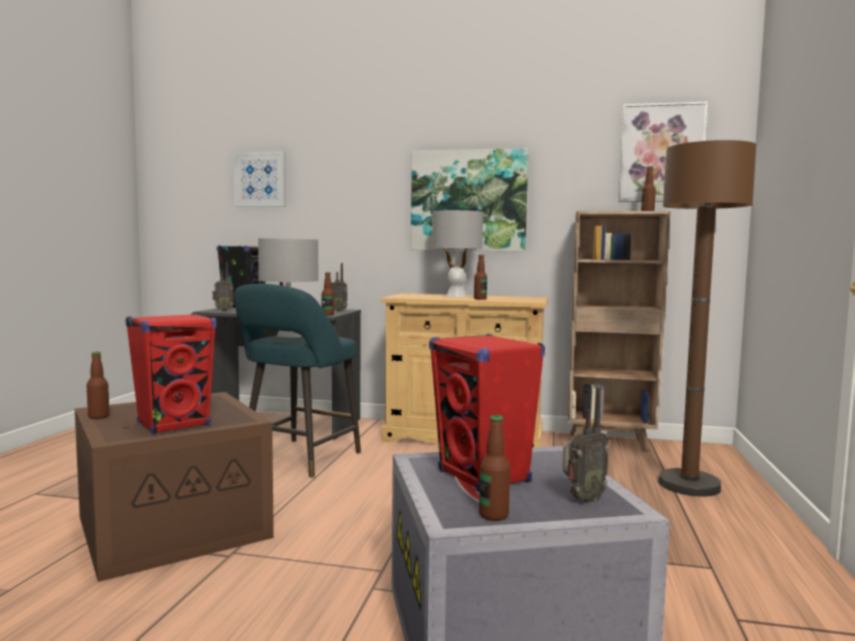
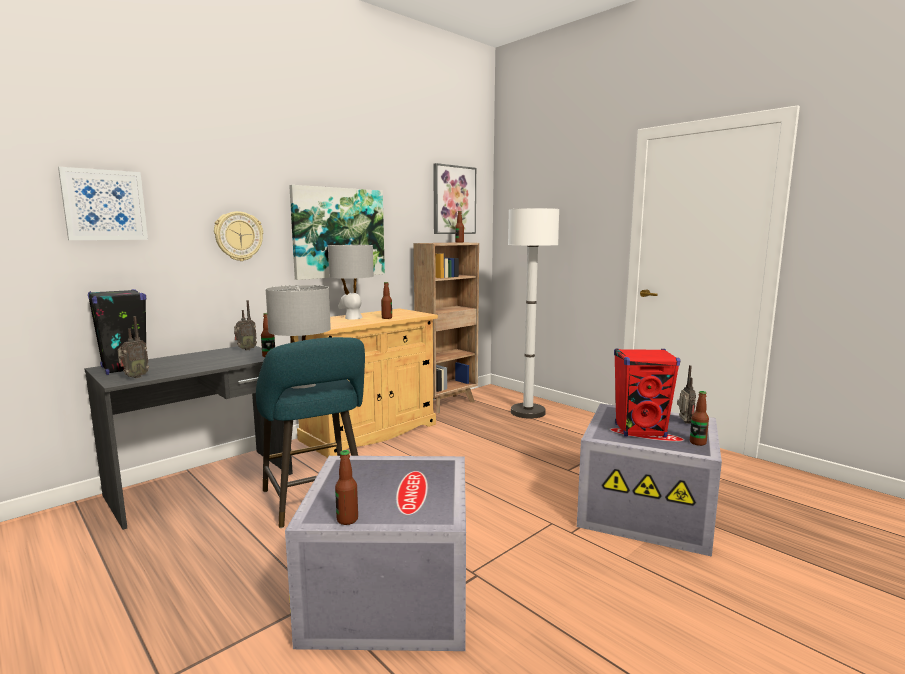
camera: 55 degrees left, 5 degrees up
brown storage box [75,392,274,582] -> grey storage box [285,456,466,651]
red speaker [125,313,217,434] -> none
brown floor lamp [658,140,757,497] -> white floor lamp [508,208,559,419]
none -> wall clock [214,211,263,261]

